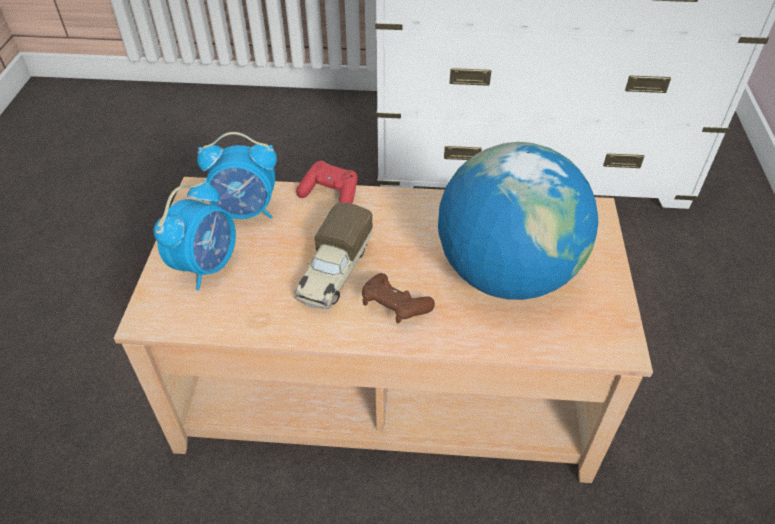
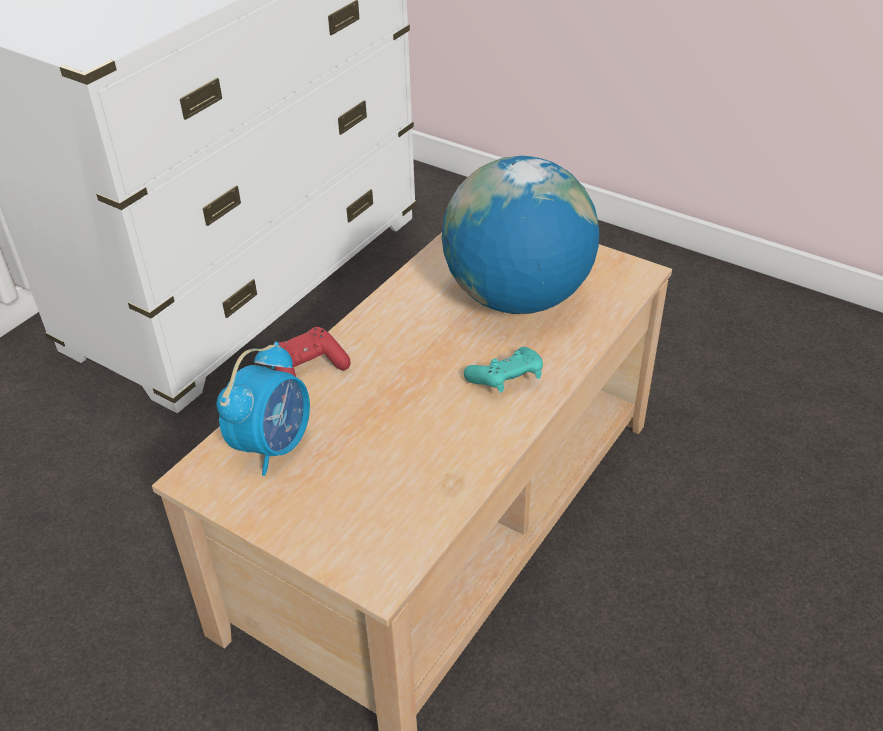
camera: 60 degrees left, 5 degrees down
alarm clock [154,180,236,291] -> none
toy truck [294,202,373,309] -> none
brown game controller [362,273,435,323] -> turquoise game controller [464,347,543,392]

